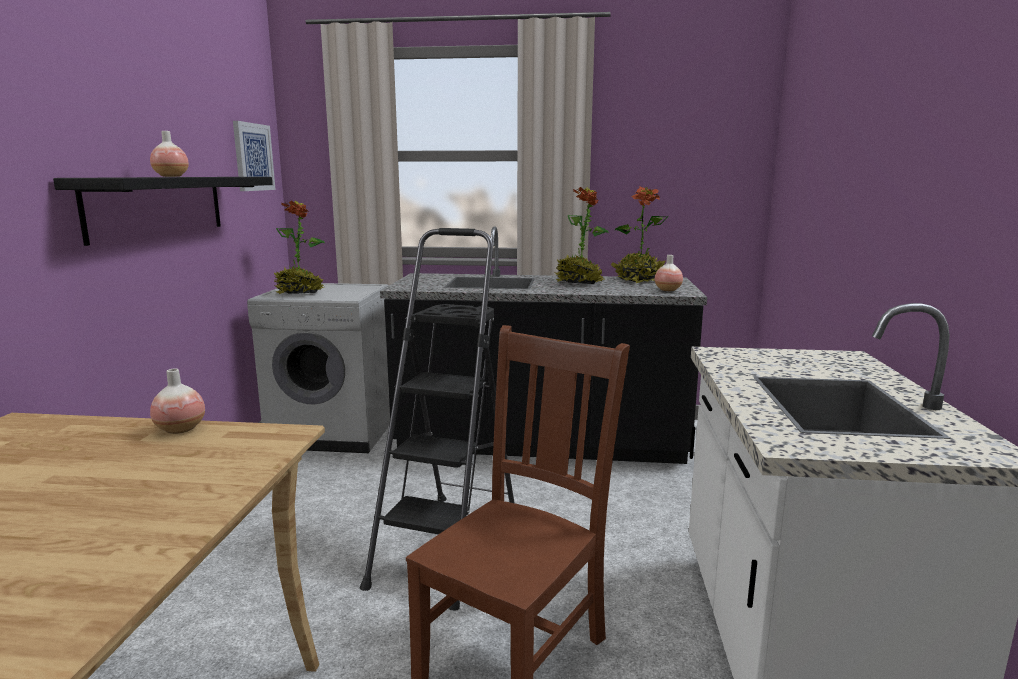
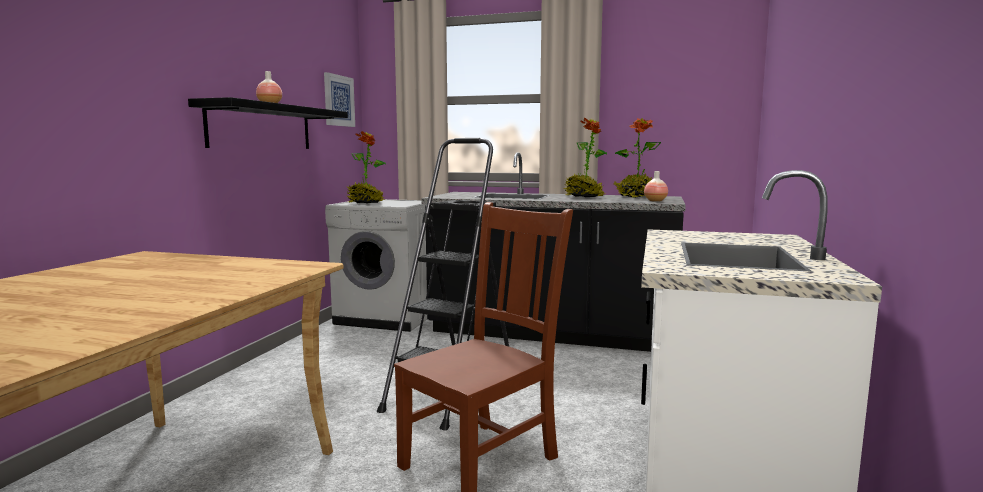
camera: 10 degrees right, 5 degrees down
vase [150,368,205,434] -> none

